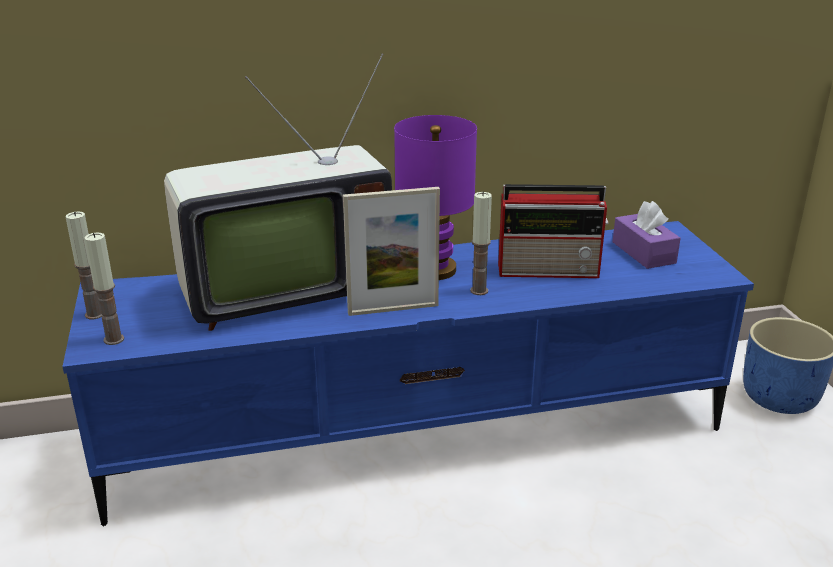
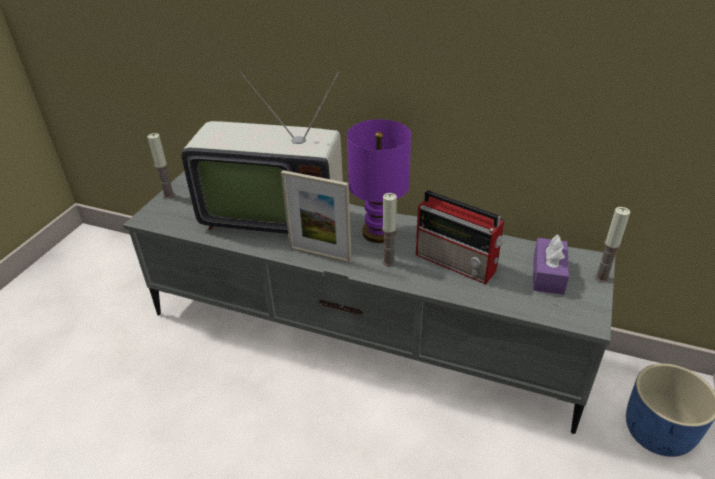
camera: 35 degrees right, 10 degrees up
blue tv stand [62,221,754,527] -> grey tv stand [123,171,615,434]
candle [84,232,124,345] -> candle moved to [595,207,630,283]

